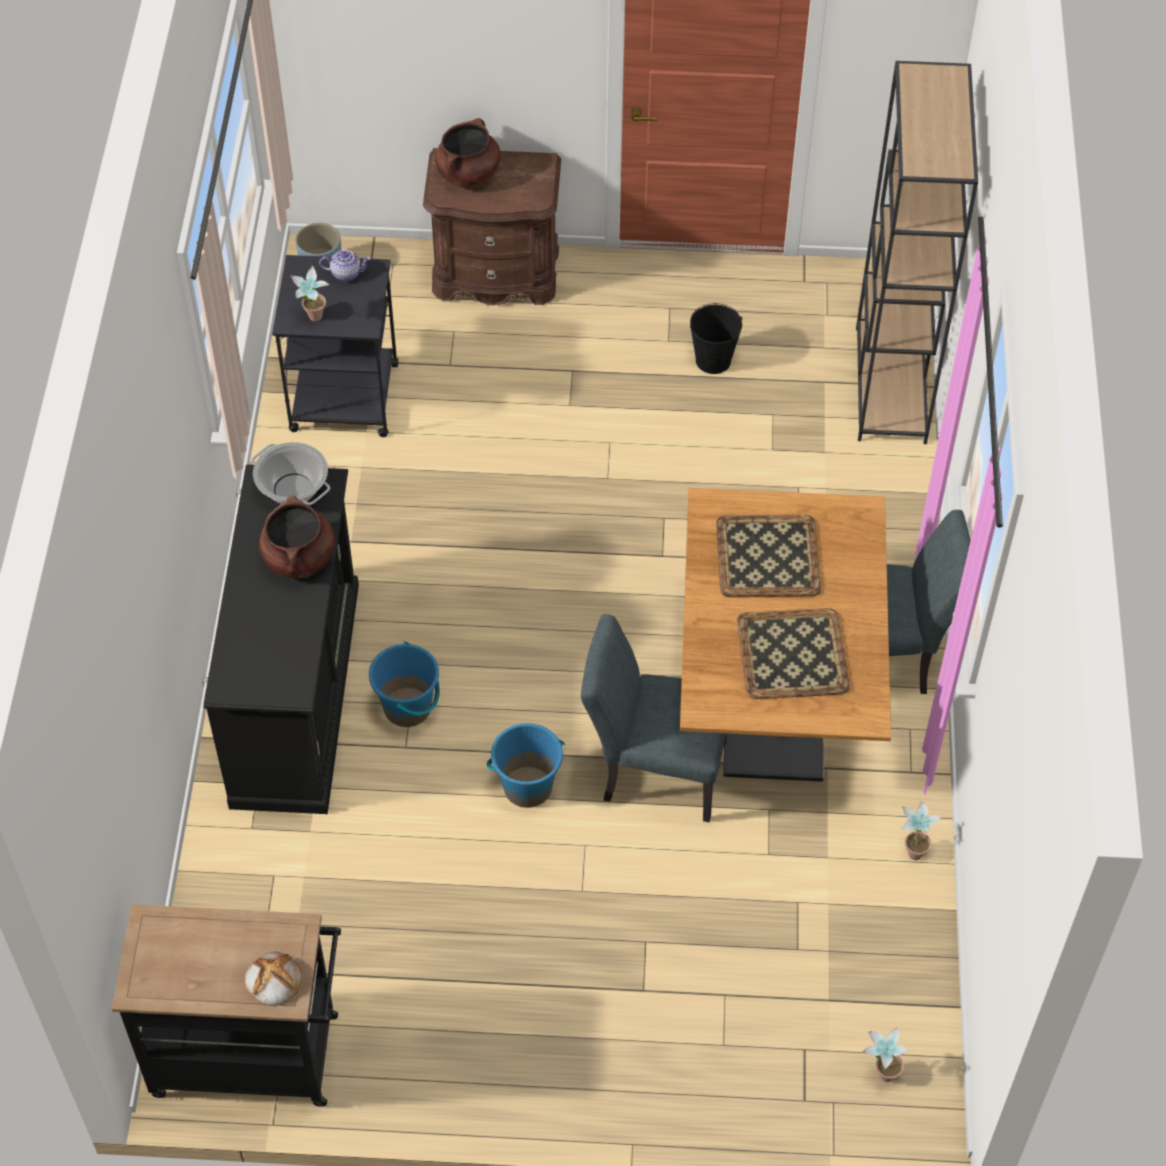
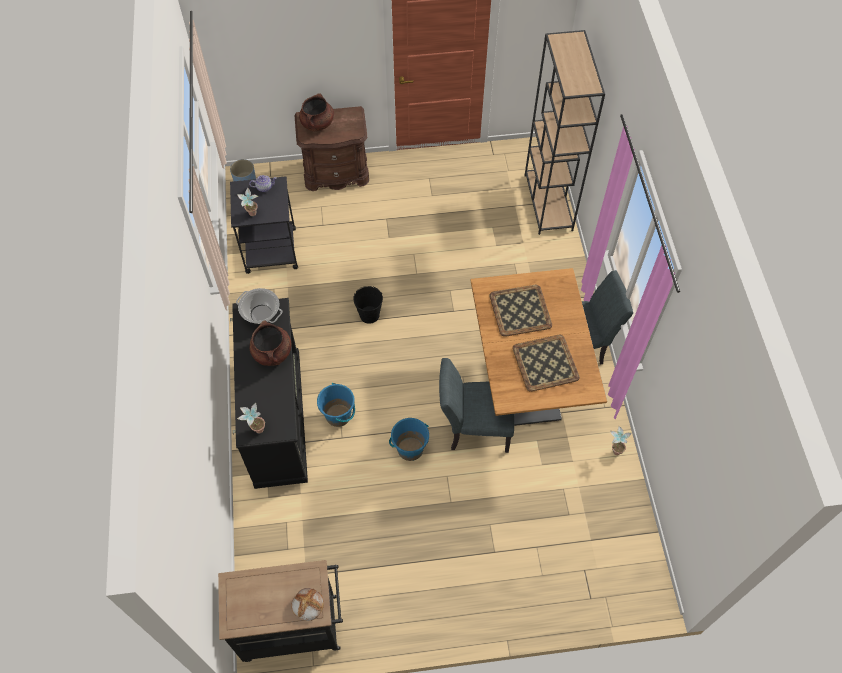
camera: 10 degrees left, 5 degrees up
black bucket [690,303,742,374] -> black bucket moved to [353,286,383,324]
potted plant [863,1027,908,1082] -> potted plant moved to [237,402,265,434]

